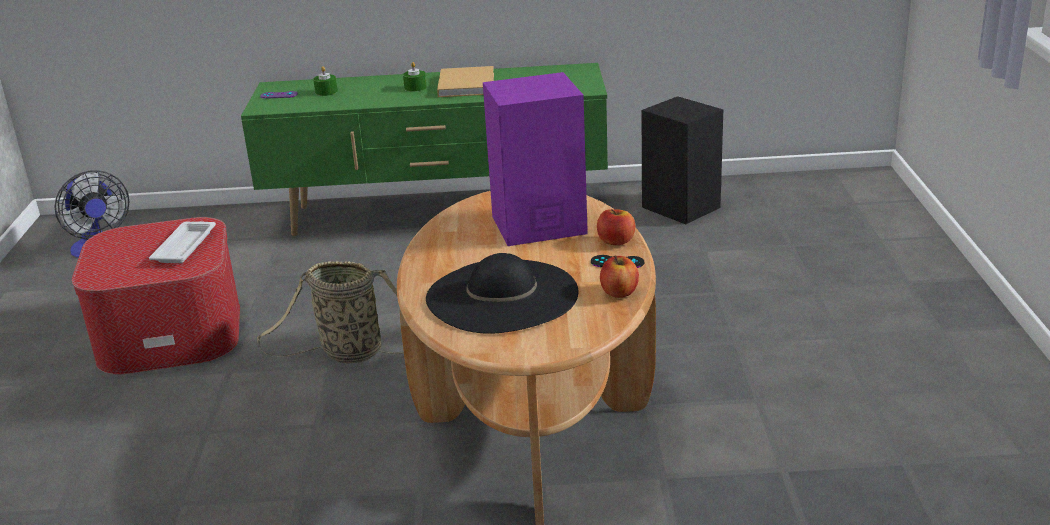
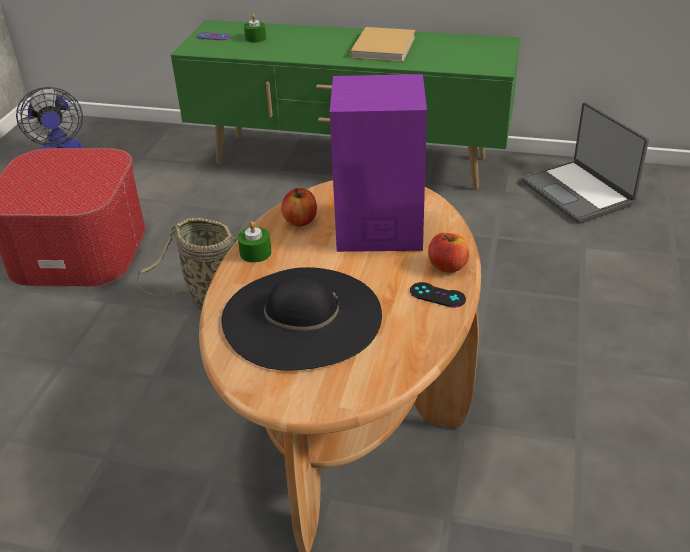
camera: 15 degrees right, 10 degrees up
white tray [149,221,216,263] -> none
green candle [403,62,427,92] -> green candle moved to [238,221,271,263]
apple [600,255,639,298] -> apple moved to [281,188,317,226]
black speaker [642,96,723,224] -> laptop [522,102,649,224]

